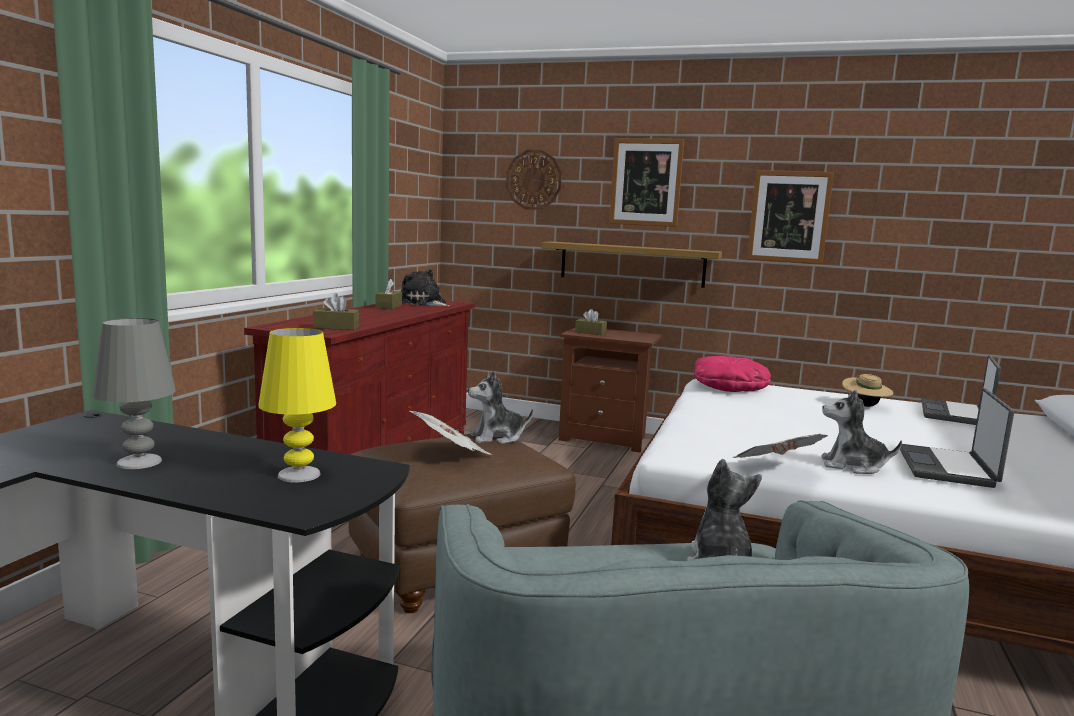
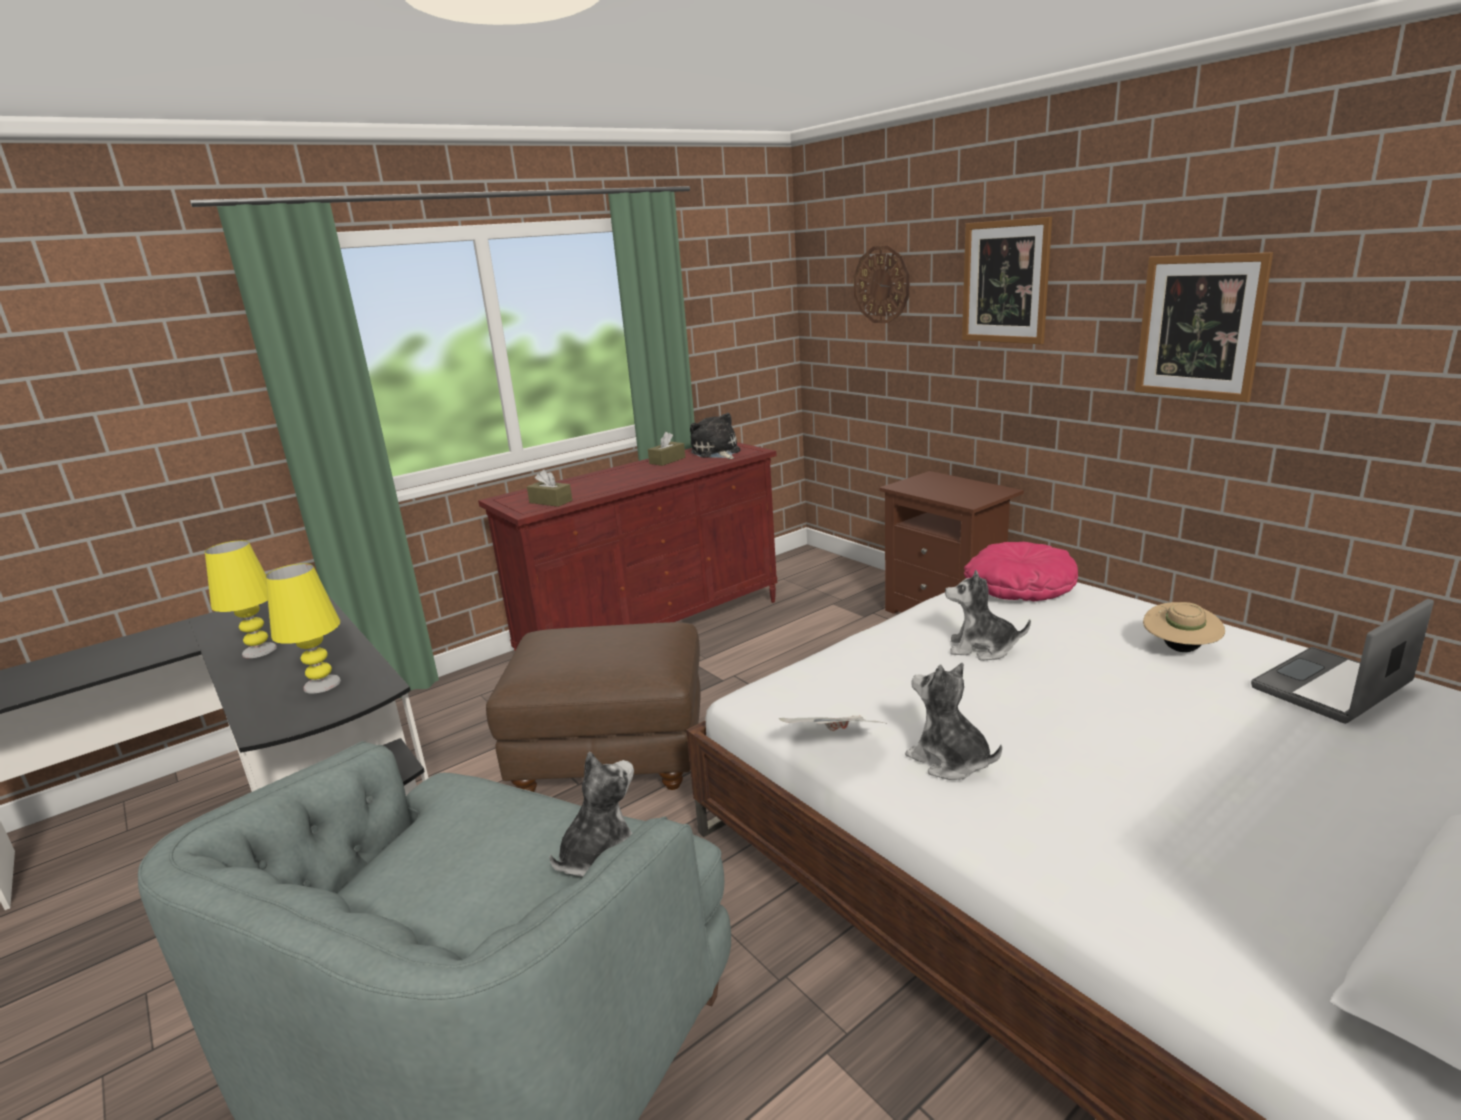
camera: 35 degrees right, 10 degrees up
grey table lamp [93,318,176,469] -> yellow table lamp [205,540,277,658]
newspaper [410,411,493,455] -> none
plush toy [468,371,533,444] -> plush toy moved to [945,570,1031,661]
shelf [541,241,722,288] -> none
brown tissue box [575,309,607,335] -> none
laptop [900,388,1014,488] -> none

